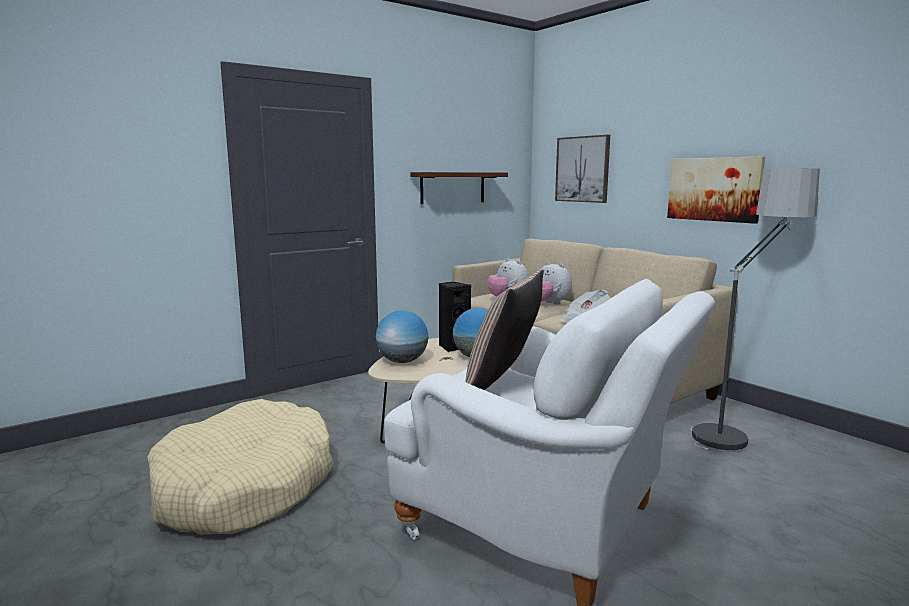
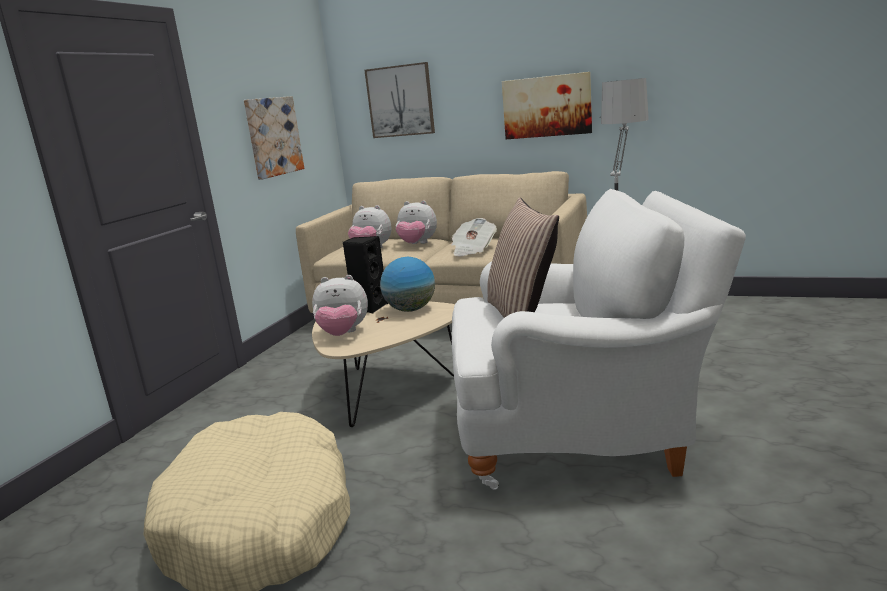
camera: 30 degrees left, 5 degrees up
globe [376,310,429,363] -> plush toy [312,275,368,336]
brown shelf [410,172,508,204] -> picture [244,96,304,180]

